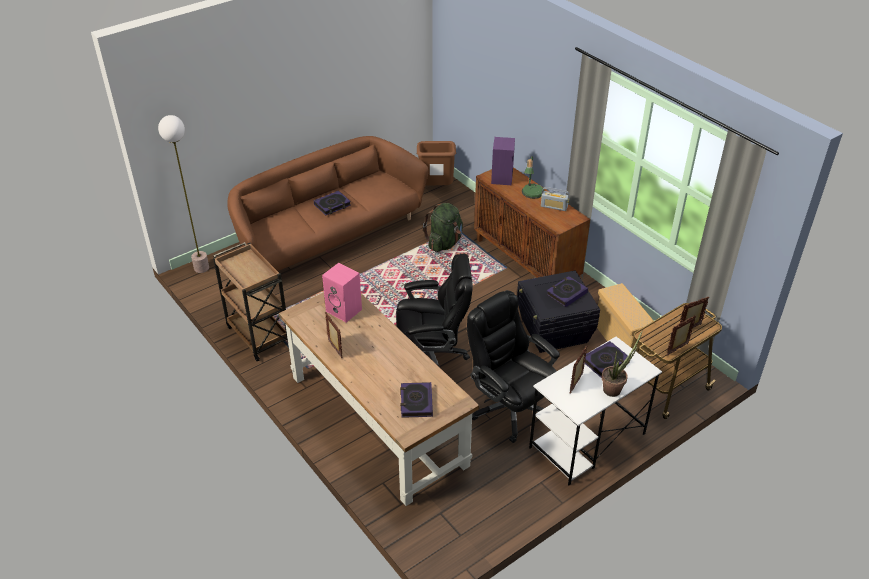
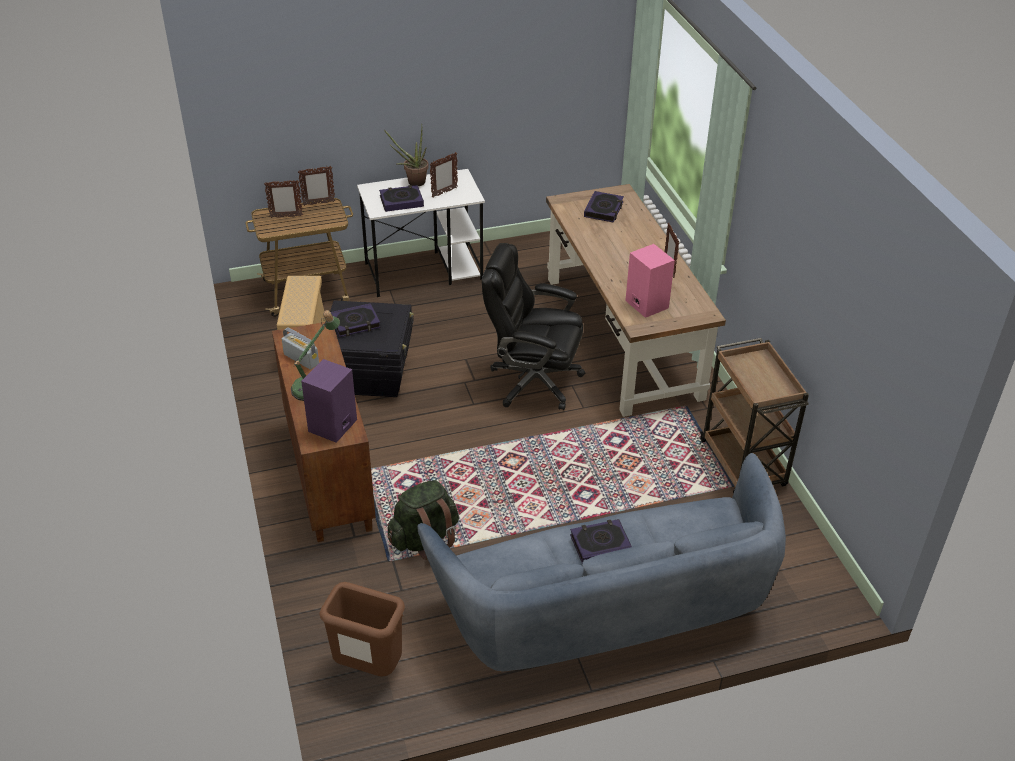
camera: 160 degrees left, 0 degrees up
floor lamp [158,115,209,273] -> none
brown sofa [227,136,429,271] -> blue sofa [417,453,786,671]
black office chair [467,290,560,443] -> none

